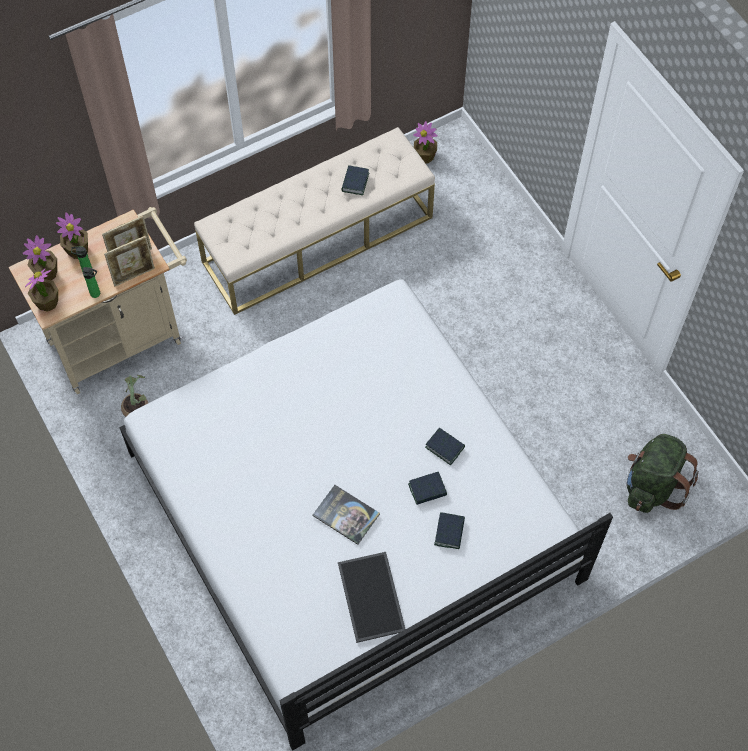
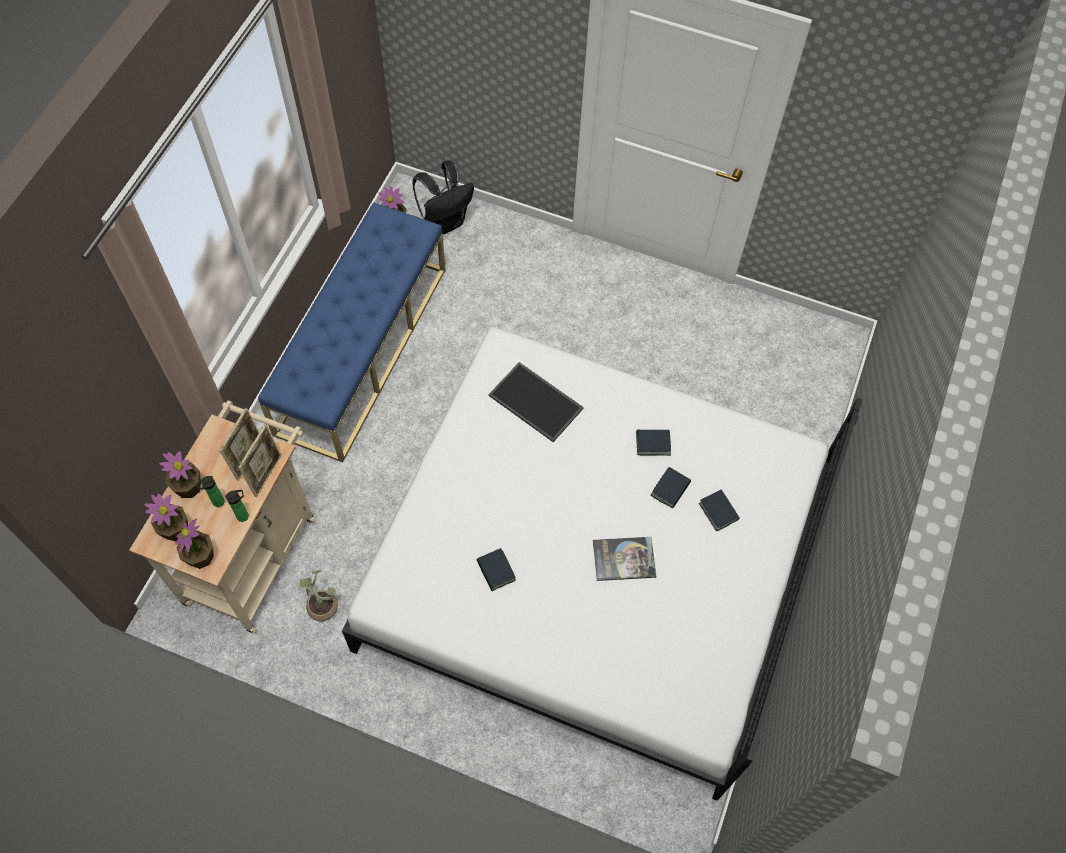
camera: 40 degrees left, 0 degrees up
beige bench [194,127,435,315] -> blue bench [258,202,446,462]
tray [338,552,406,643] -> tray moved to [489,362,584,442]
book [342,165,369,195] -> book moved to [477,548,516,591]
green backpack [627,434,699,513] -> none
none -> black backpack [412,160,474,234]

